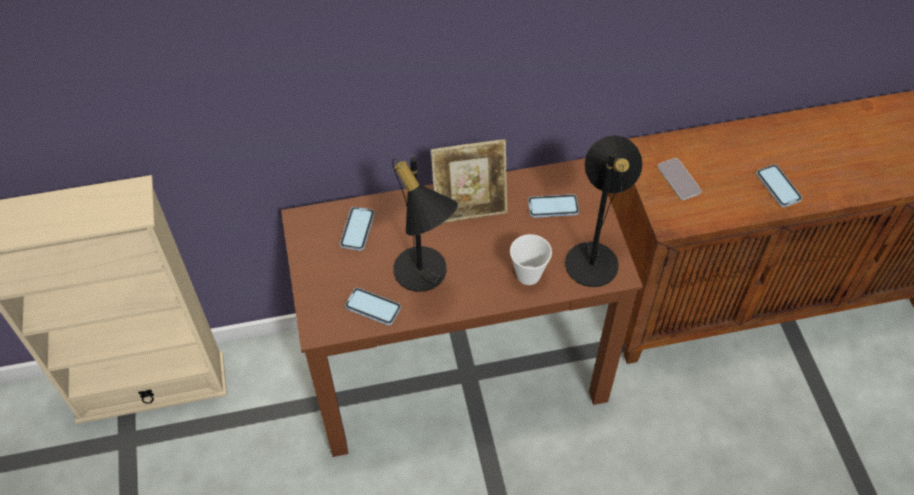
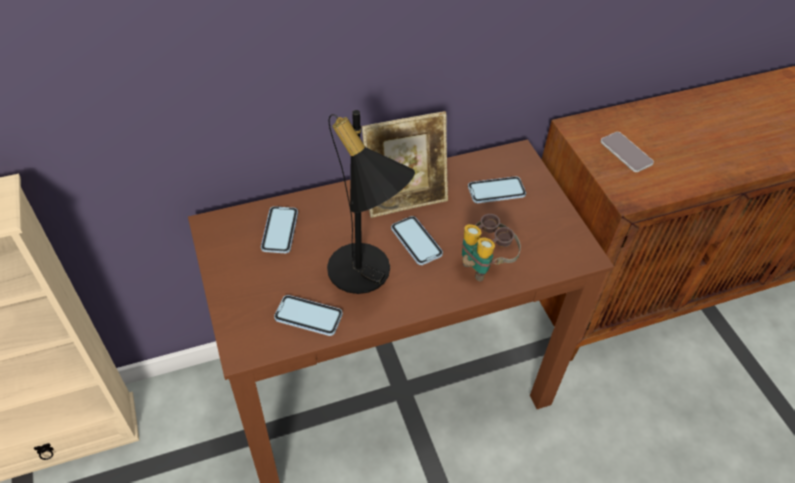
camera: 10 degrees left, 5 degrees down
cup [510,234,552,285] -> binoculars [462,214,521,281]
black table lamp [565,135,643,287] -> none
phone [756,164,802,207] -> phone moved to [391,216,443,265]

